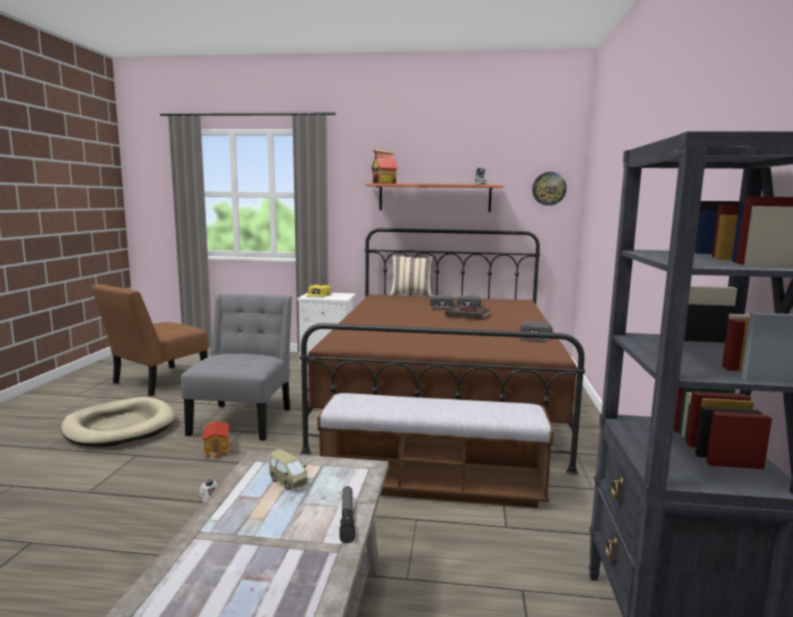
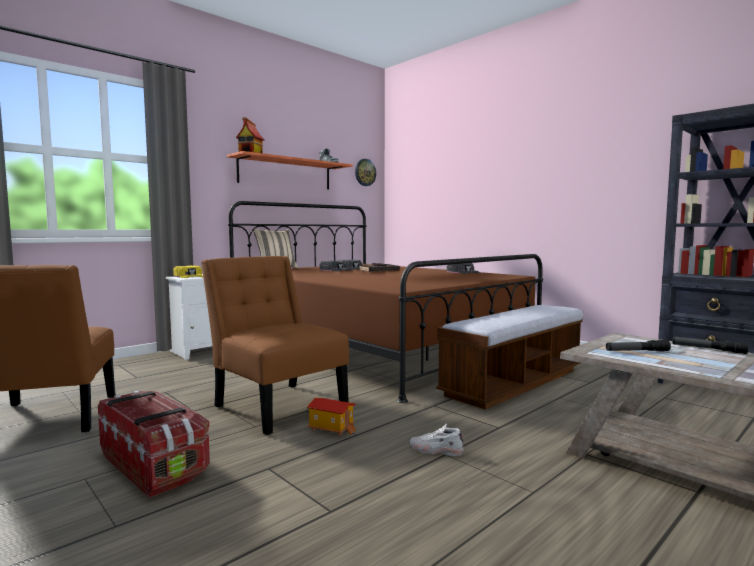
camera: 50 degrees left, 5 degrees down
beige dog bed [61,397,175,447] -> storage box [98,390,210,498]
grey chair [181,294,292,441] -> brown chair [201,256,349,435]
toy car [269,449,308,490] -> flashlight [606,340,671,351]

